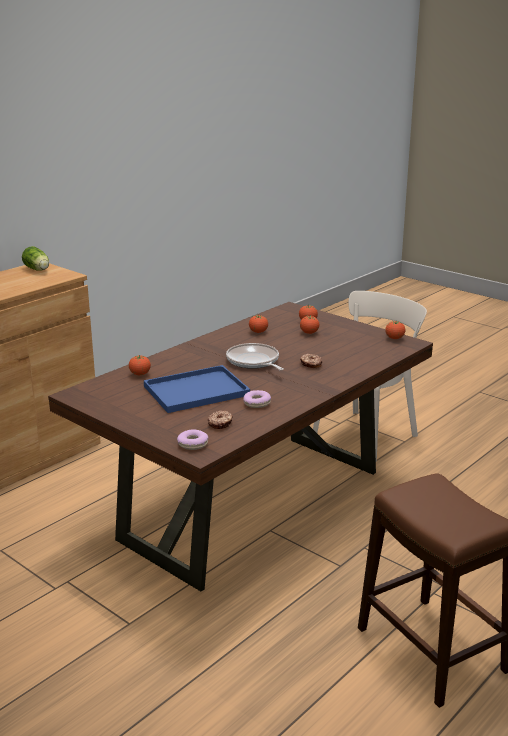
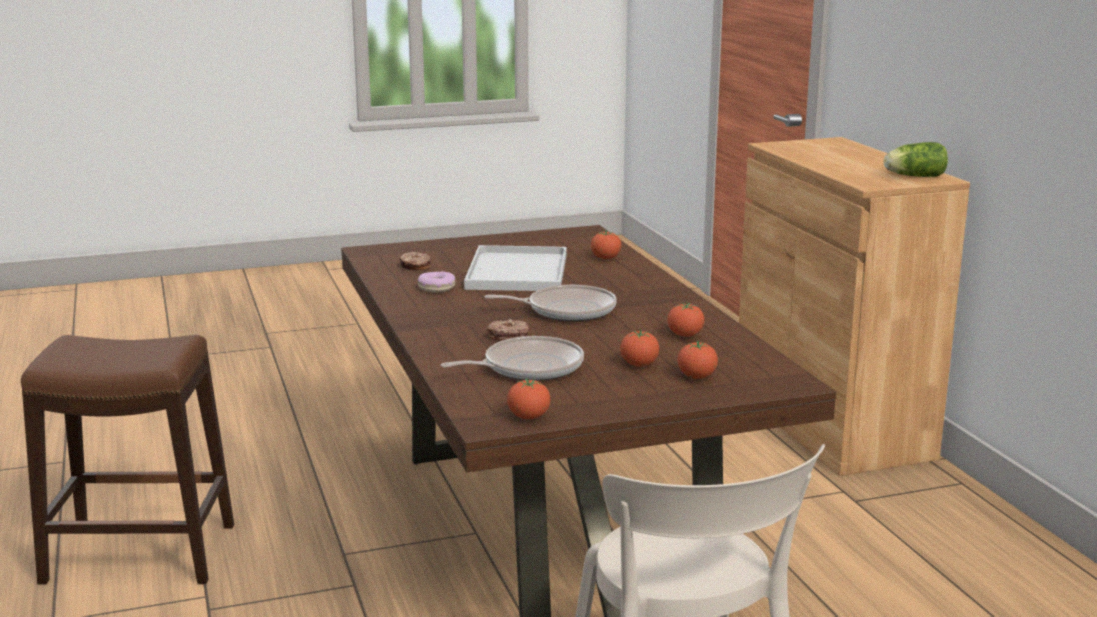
camera: 120 degrees right, 5 degrees down
blue tray [144,365,250,413] -> white tray [464,245,567,291]
donut [177,429,208,450] -> none
none -> frying pan [441,336,584,381]

